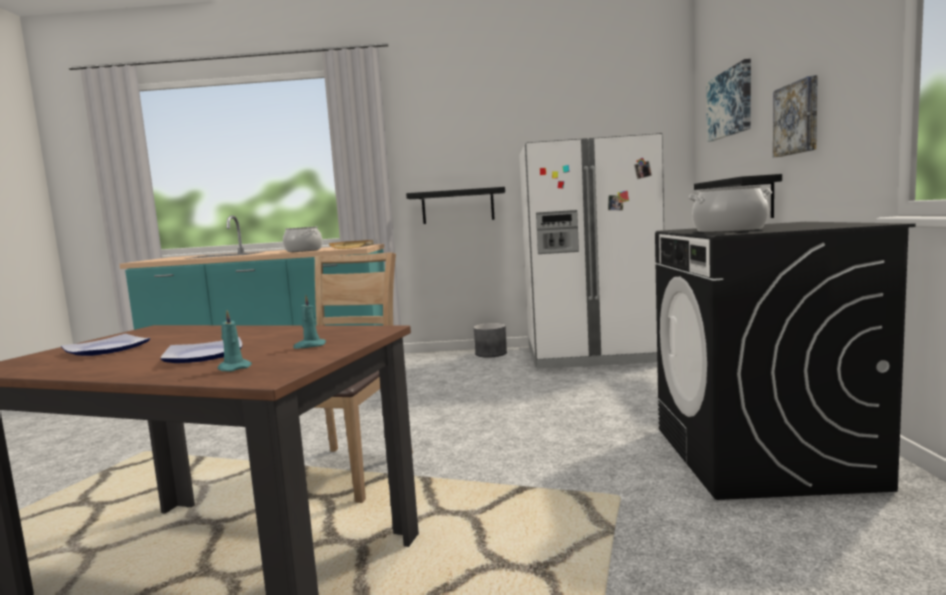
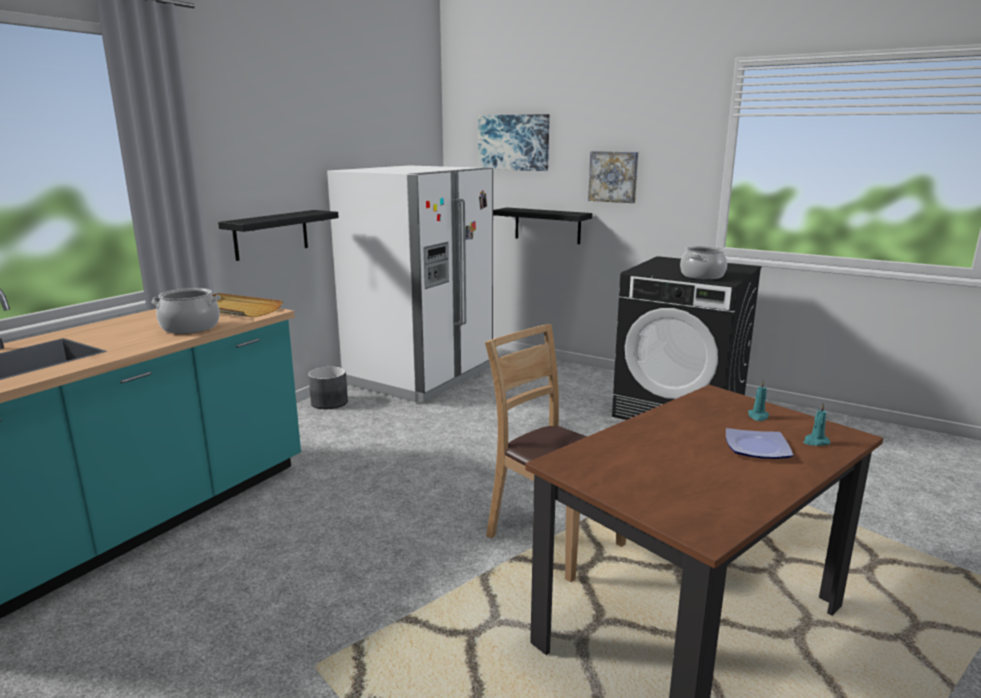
camera: 60 degrees left, 10 degrees up
plate [61,334,150,356] -> none

